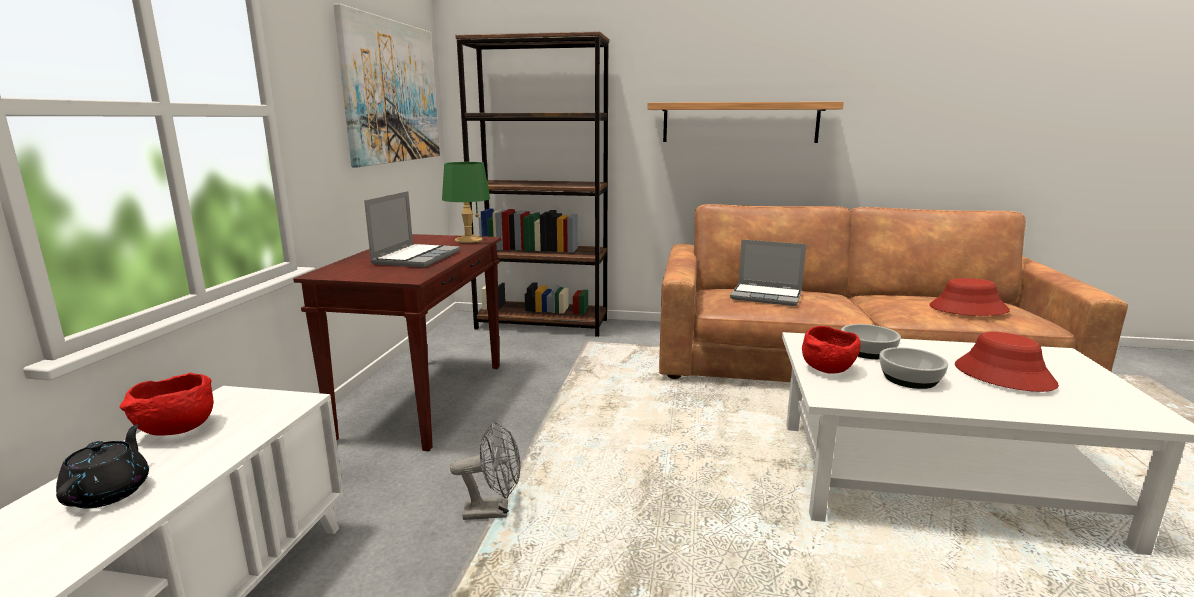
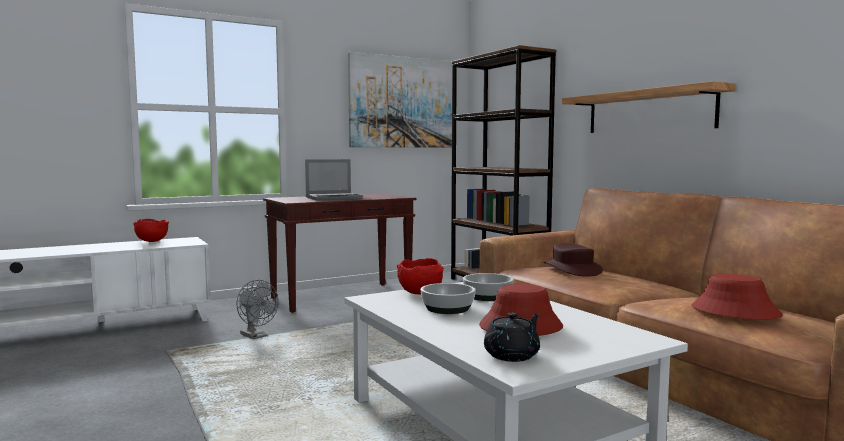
camera: 50 degrees right, 10 degrees down
black teapot [56,424,149,508] -> black teapot moved to [484,313,540,362]
green table lamp [442,162,490,243] -> none
laptop [730,239,806,306] -> brown hat [544,243,603,277]

